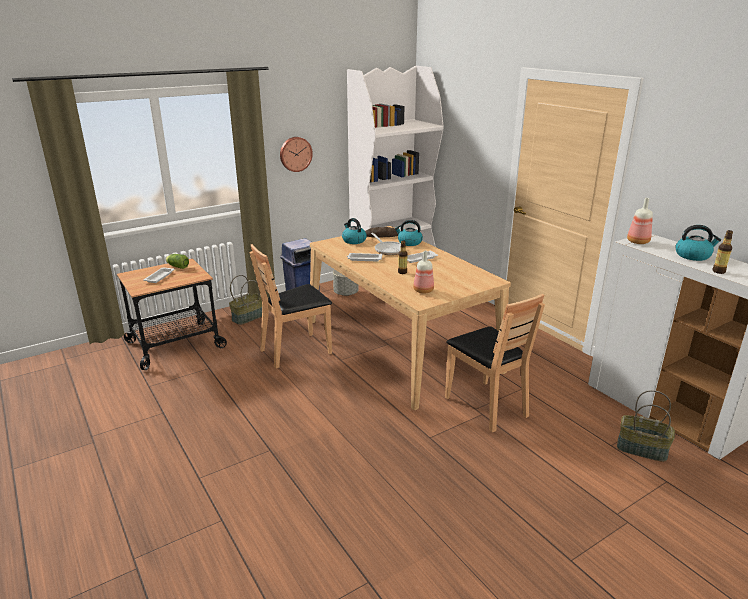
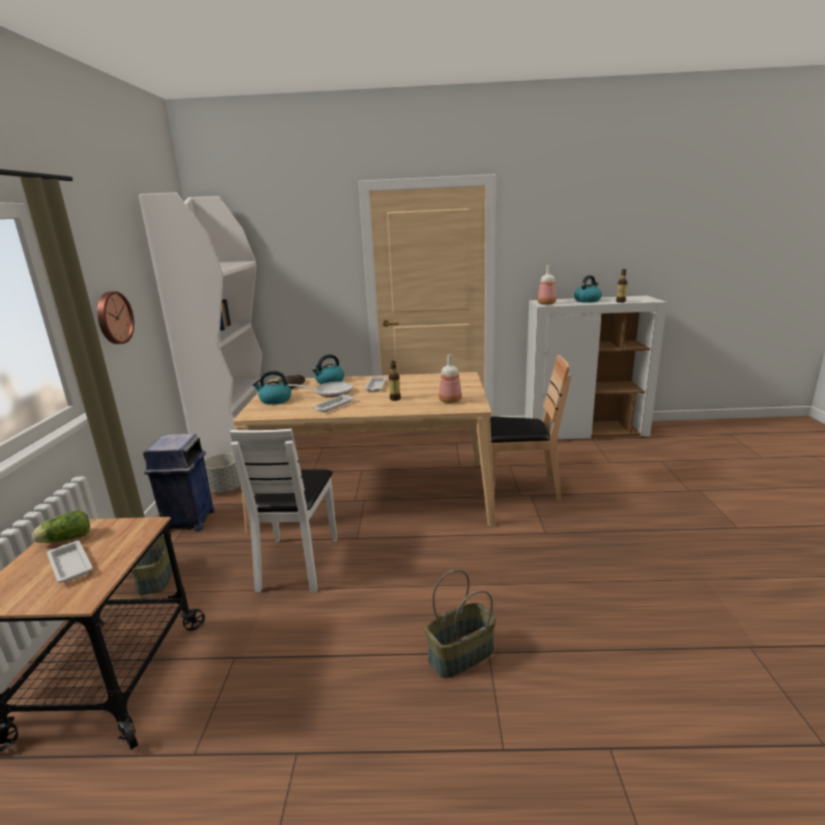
camera: 55 degrees left, 5 degrees down
brown chair [249,244,332,369] -> white chair [230,429,337,592]
basket [617,390,675,462] -> basket moved to [425,569,496,679]

